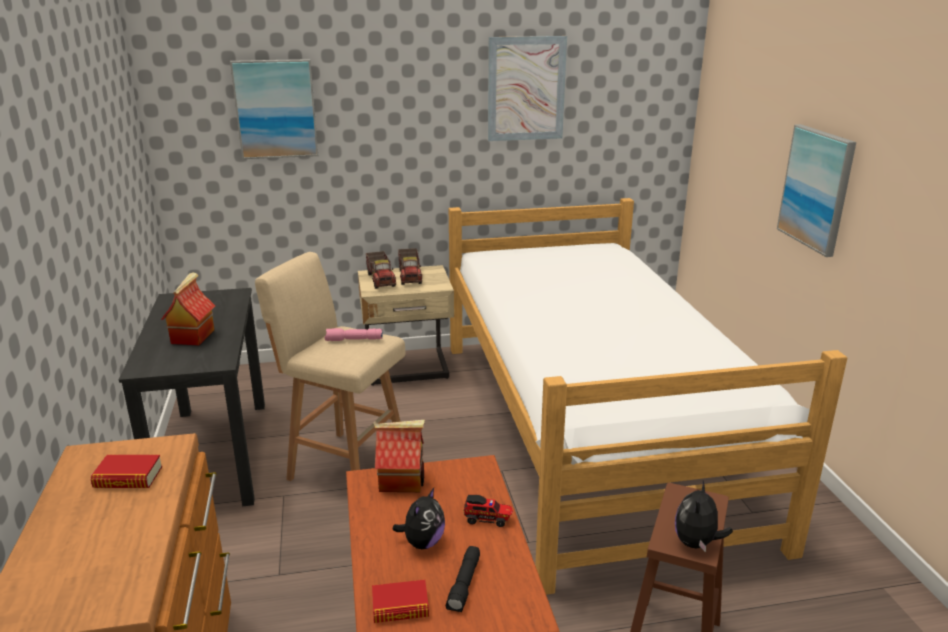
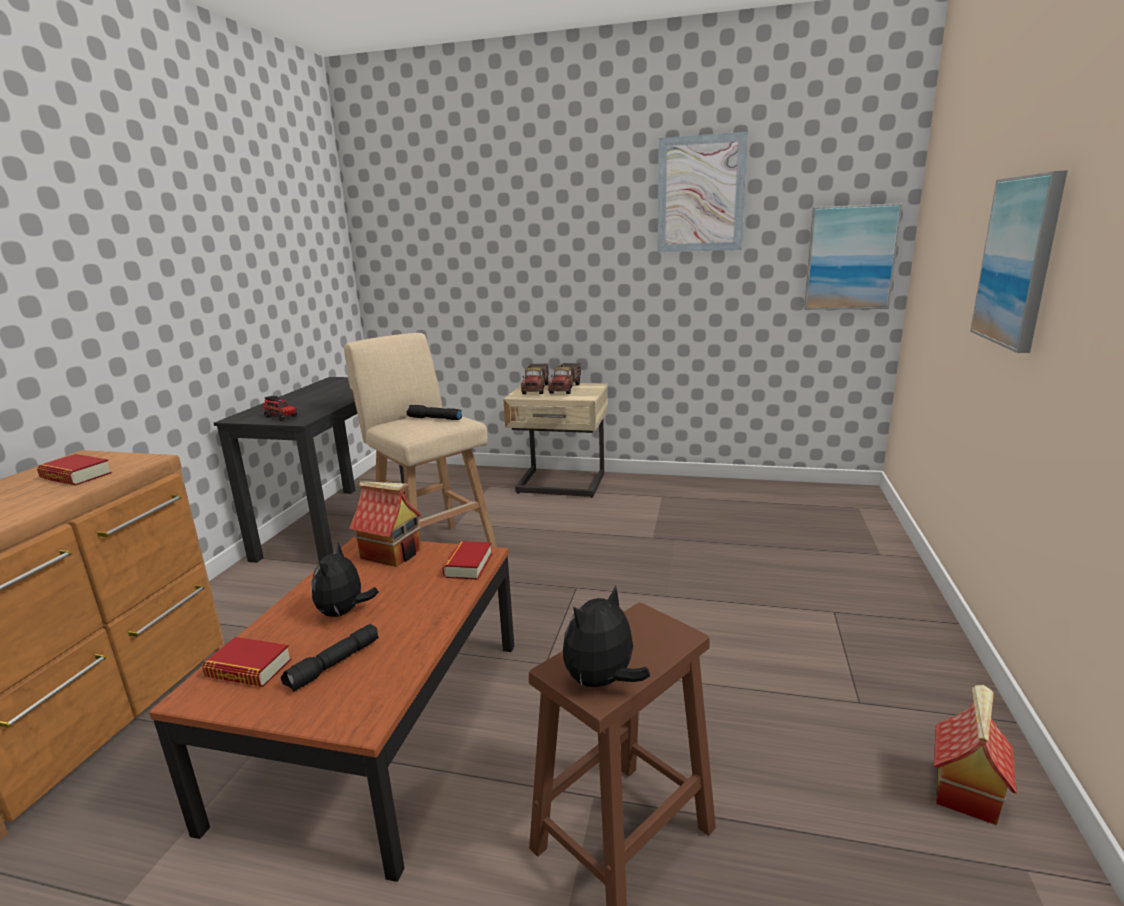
camera: 25 degrees right, 5 degrees down
toy house [161,272,215,346] -> toy house moved to [934,685,1017,825]
picture [230,59,318,159] -> picture moved to [804,203,902,310]
pink flashlight [325,328,383,341] -> black flashlight [406,405,462,420]
plush toy [392,488,445,549] -> plush toy turned 135 degrees clockwise [312,543,379,617]
bed [449,198,847,595] -> none
toy truck [463,495,513,527] -> toy truck moved to [263,396,297,421]
none -> book [442,541,492,580]

